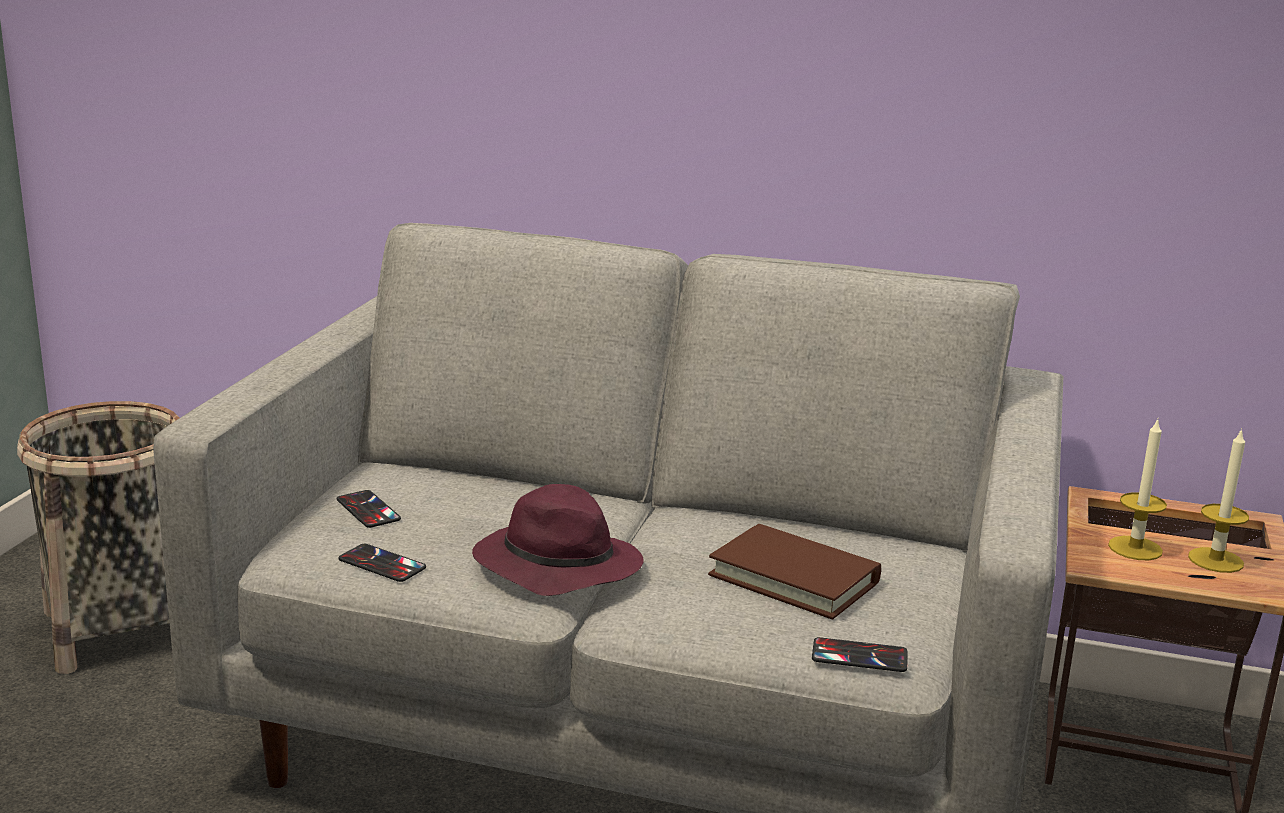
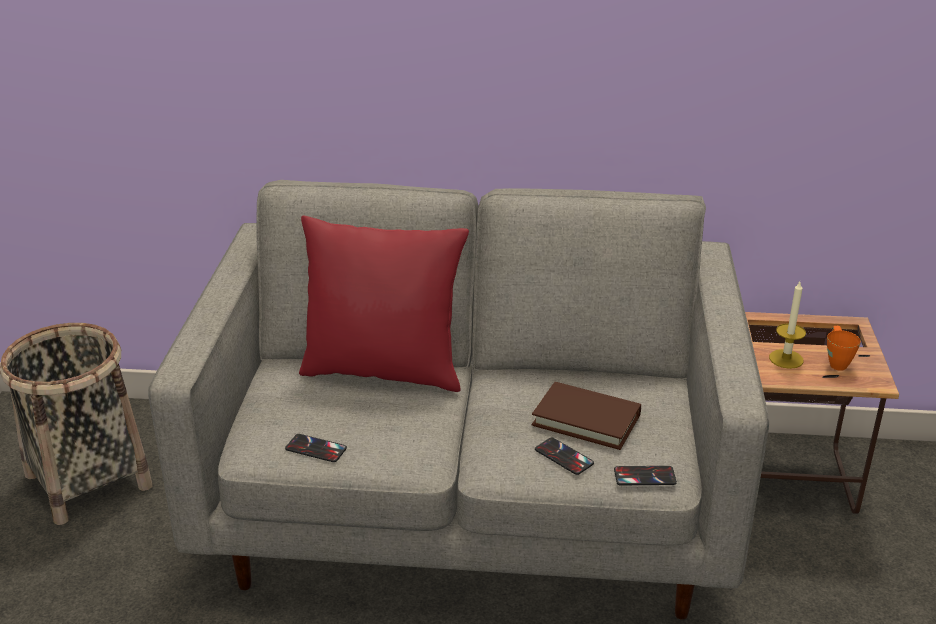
camera: 10 degrees left, 10 degrees up
phone [337,490,401,528] -> phone moved to [535,437,594,475]
purple hat [472,484,644,596] -> none
candle [1188,428,1249,573] -> orange mug [827,326,861,371]
none -> red pillow [299,215,469,392]

